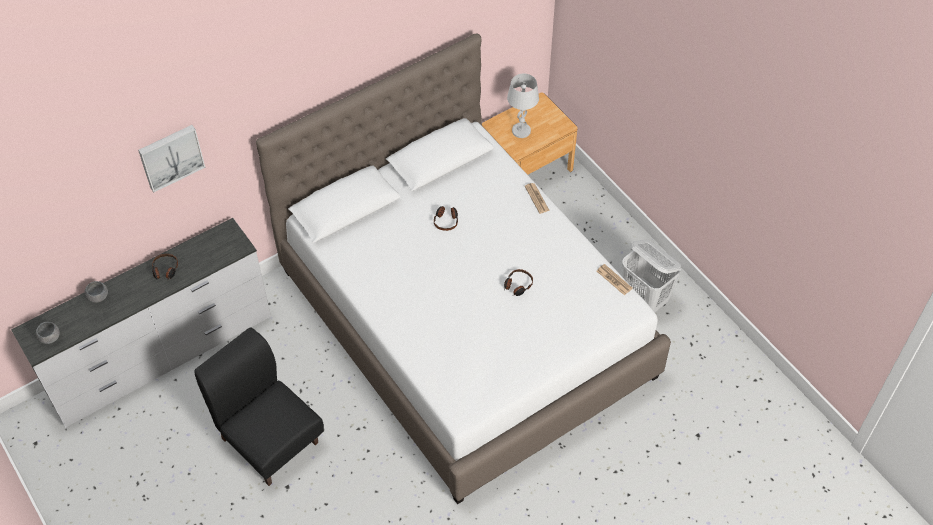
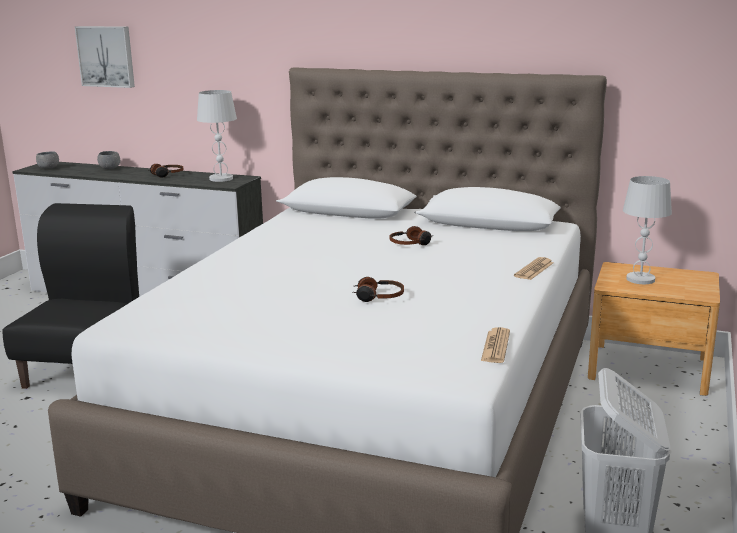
camera: 55 degrees right, 35 degrees down
picture [138,125,205,193] -> picture moved to [75,26,135,88]
none -> white table lamp [197,90,237,182]

